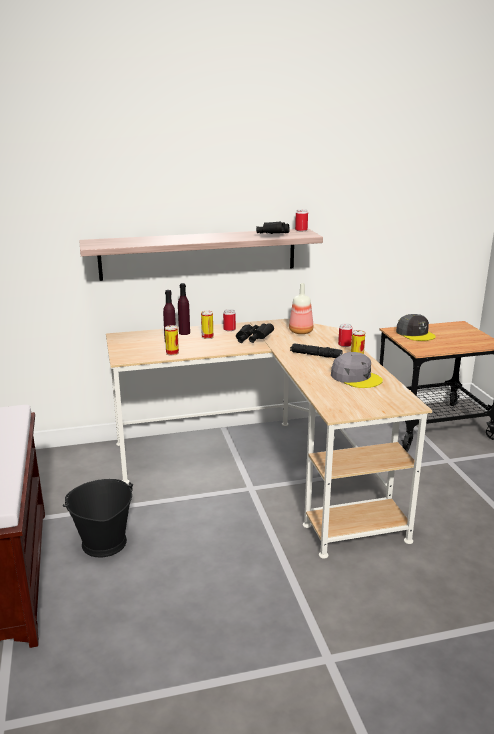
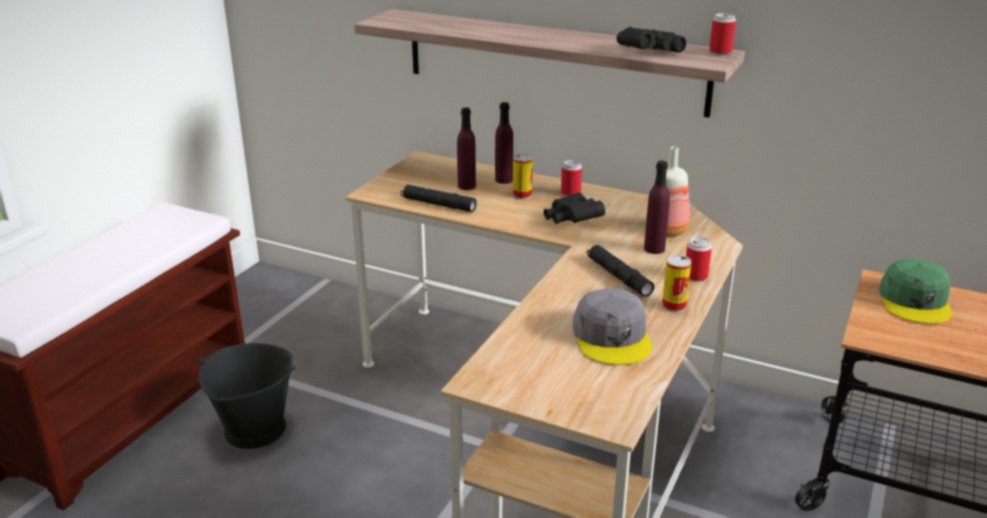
camera: 40 degrees right, 5 degrees up
can [165,325,179,356] -> black flashlight [401,185,477,212]
grey cap [396,314,436,341] -> green cap [879,259,952,324]
none -> purple bottle [644,161,670,254]

